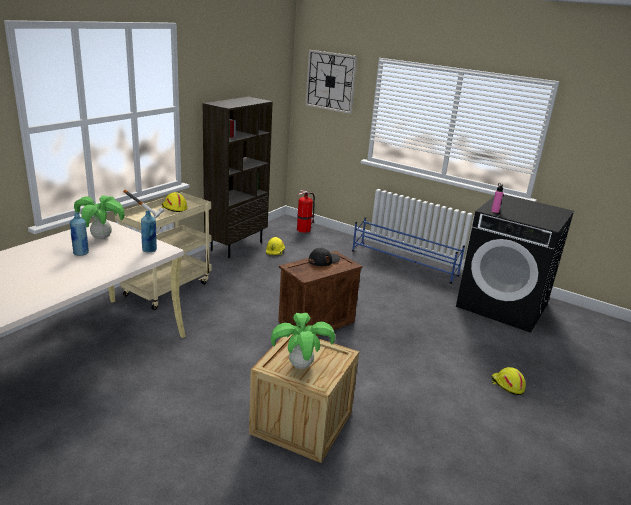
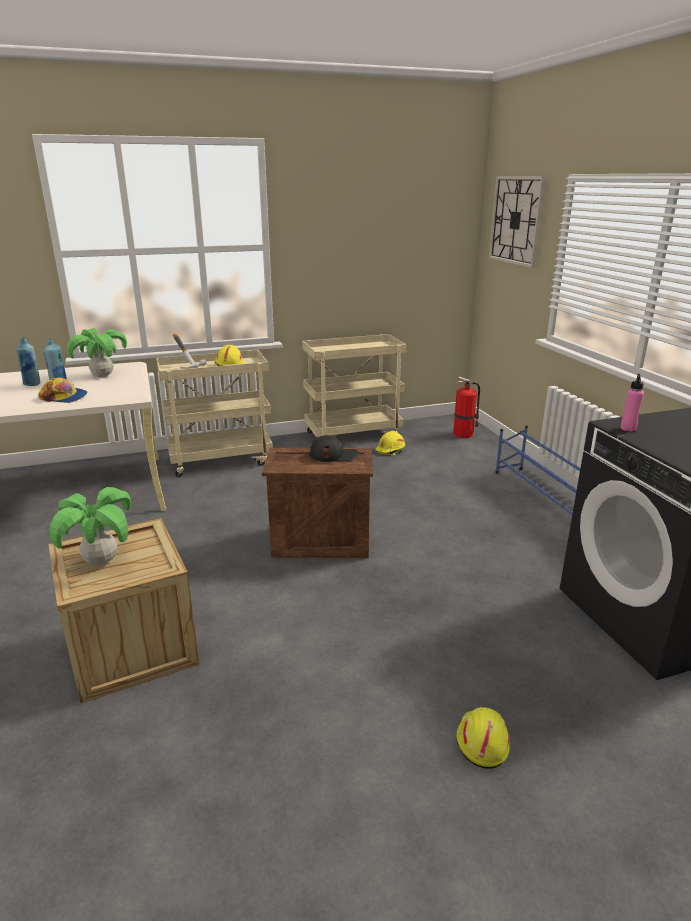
camera: 40 degrees right, 0 degrees up
blue bottle [141,211,157,252] -> blue bottle moved to [16,338,40,386]
brown bookcase [203,97,273,258] -> beige cart [302,334,406,437]
none -> cap [38,377,88,403]

